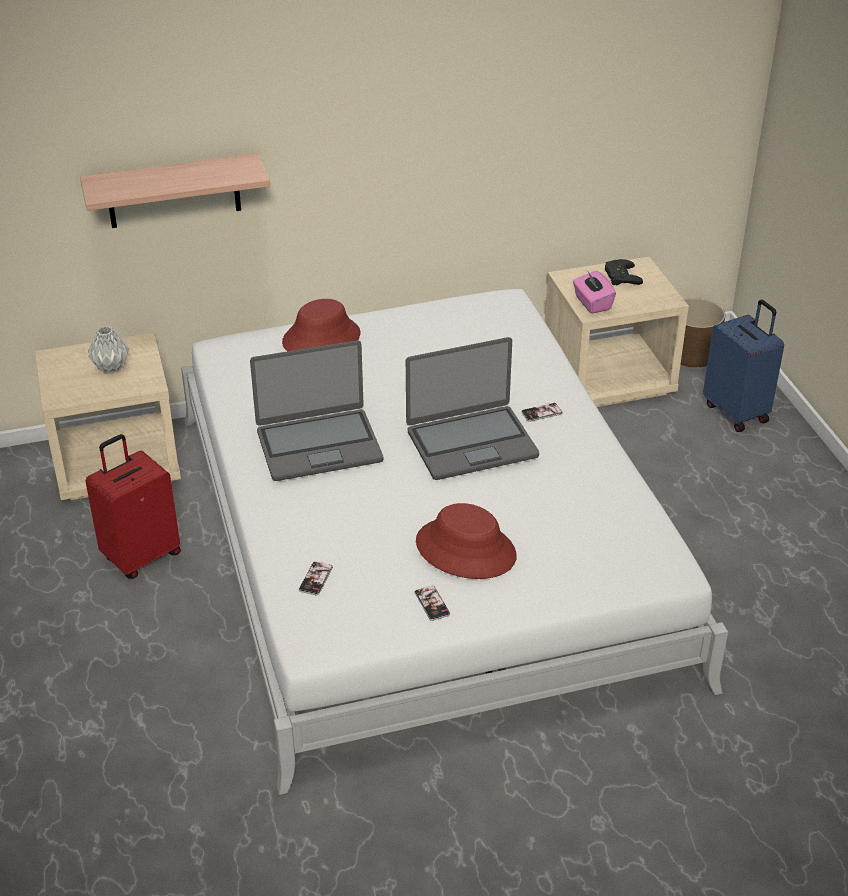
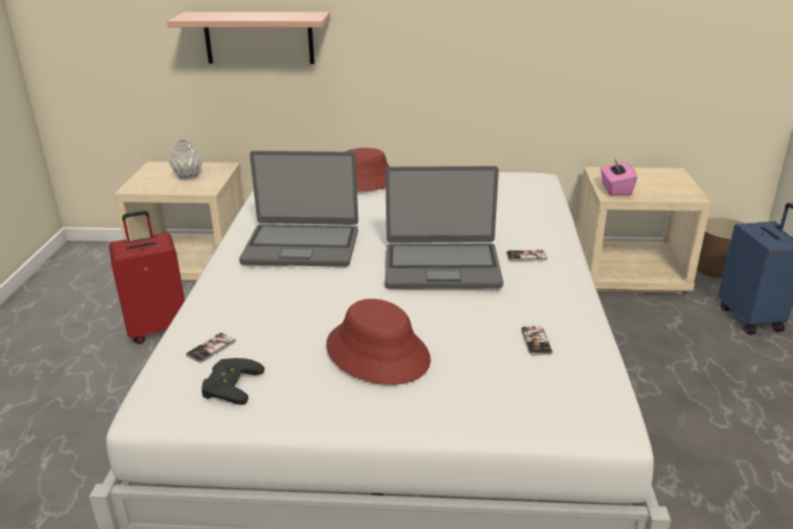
camera: 20 degrees right, 10 degrees down
phone [414,585,450,621] -> phone moved to [521,325,553,355]
black game controller [605,259,643,286] -> black game controller moved to [202,358,265,405]

